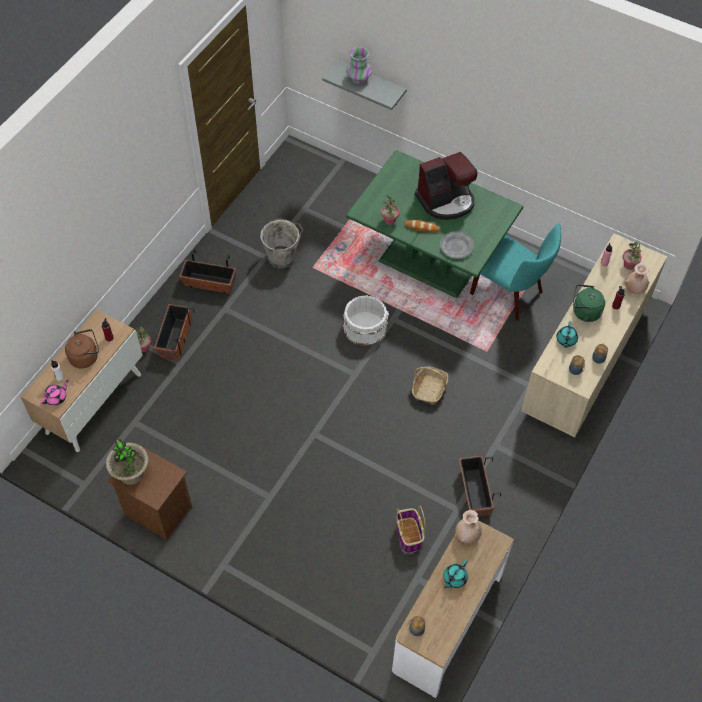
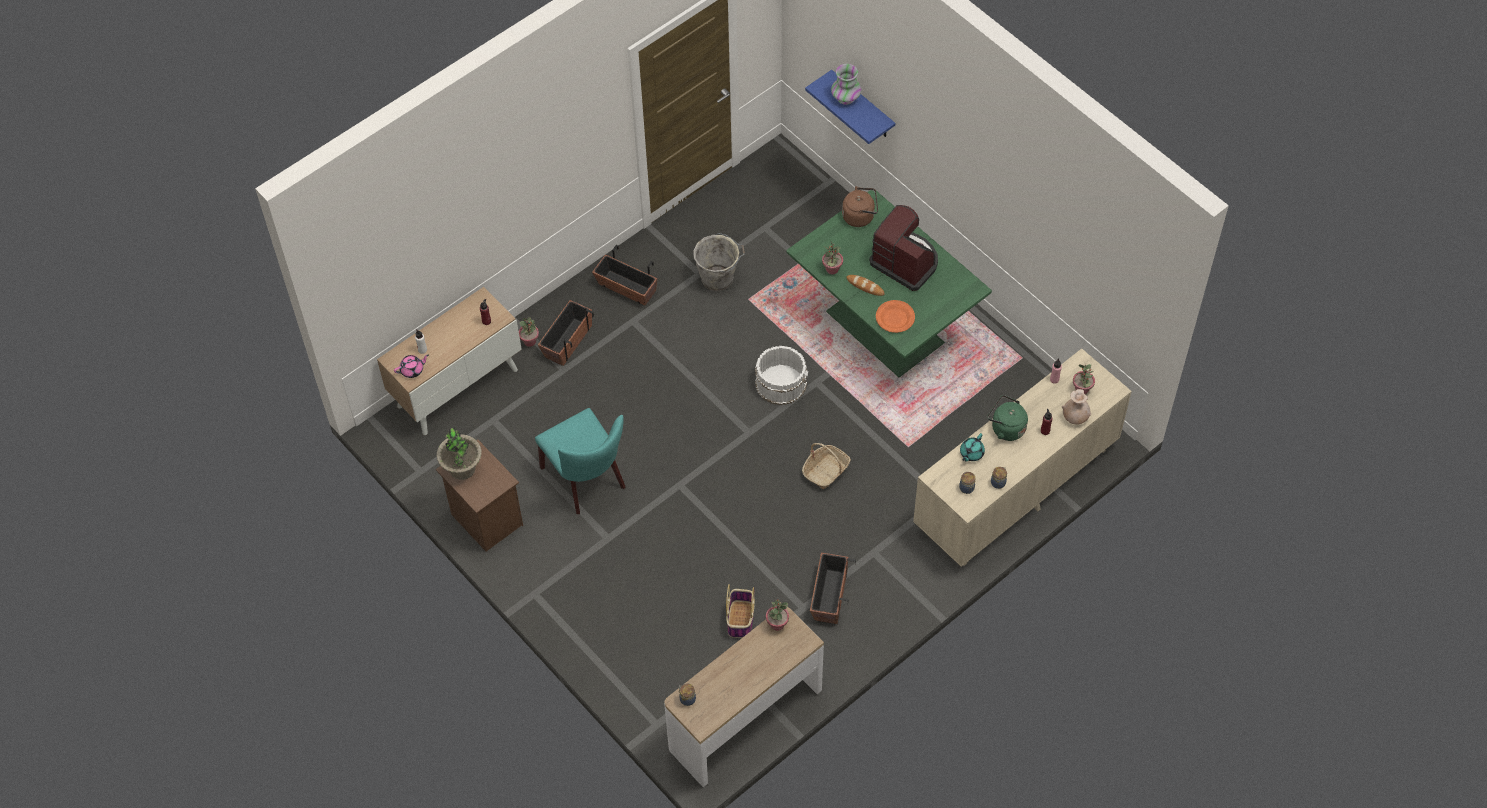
camera: 20 degrees right, 0 degrees up
brown kettle [65,329,99,368] -> brown kettle moved to [842,186,878,227]
grey shelf [322,60,407,110] -> blue shelf [805,70,895,144]
coffee machine [415,152,477,220] -> coffee machine turned 135 degrees counterclockwise [870,205,938,291]
grey plate [440,232,474,259] -> orange plate [876,300,915,333]
turquoise teapot [443,560,468,589] -> none
beige vase [455,510,482,544] -> potted plant [766,600,789,631]
turquoise chair [470,223,561,321] -> turquoise chair moved to [535,408,625,514]

